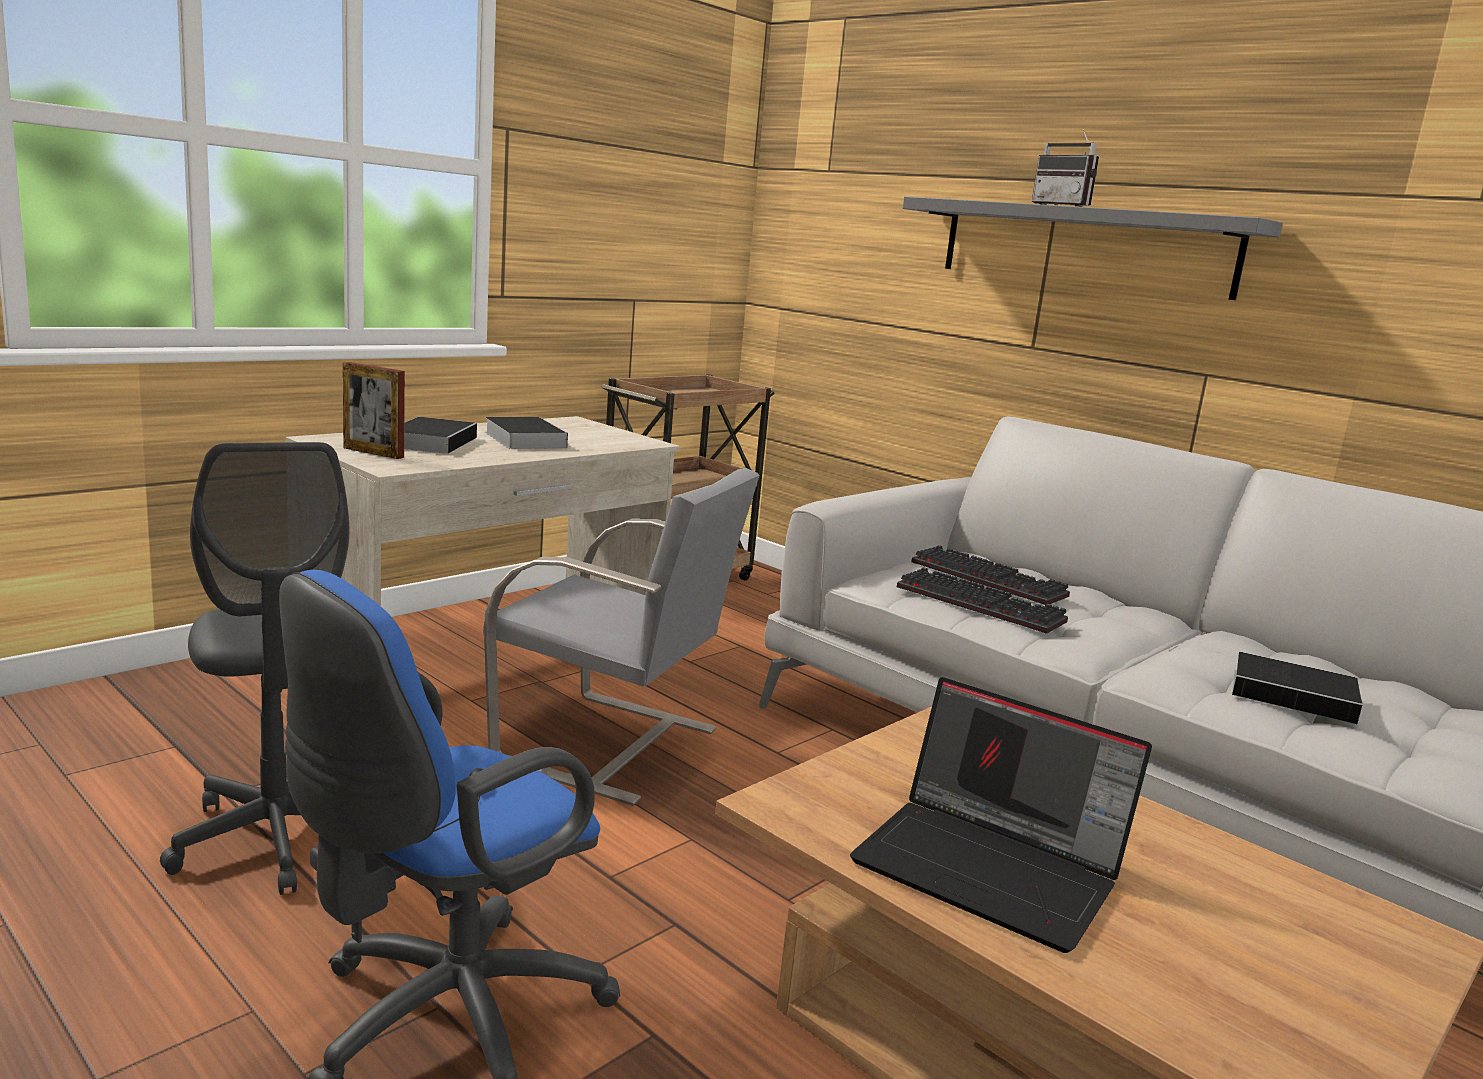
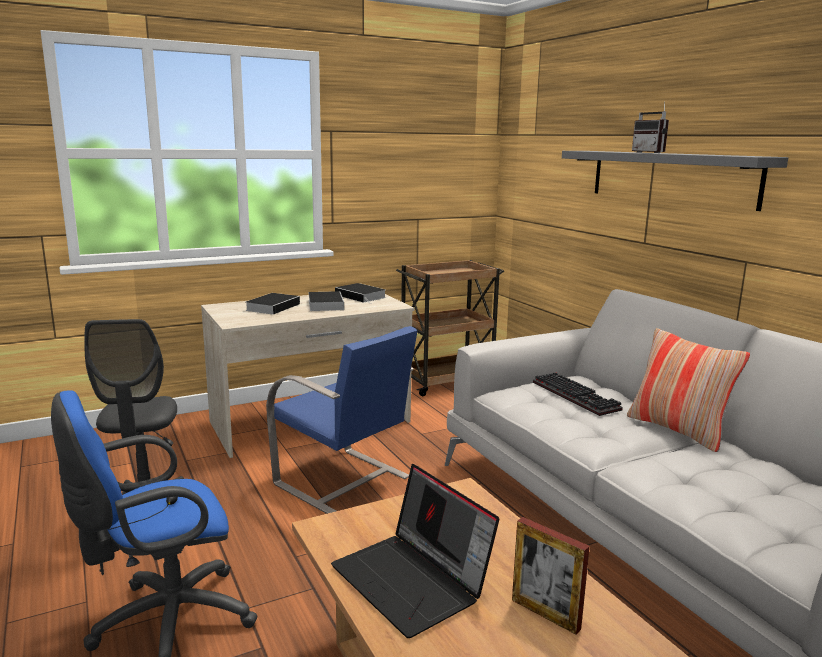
camera: 20 degrees right, 0 degrees up
picture frame [343,362,405,459] -> picture frame moved to [512,517,590,635]
grey chair [483,468,760,806] -> blue chair [266,326,418,514]
keyboard [897,567,1068,634] -> none
book [1232,652,1382,728] -> book moved to [335,283,386,303]
none -> pillow [627,328,750,452]

